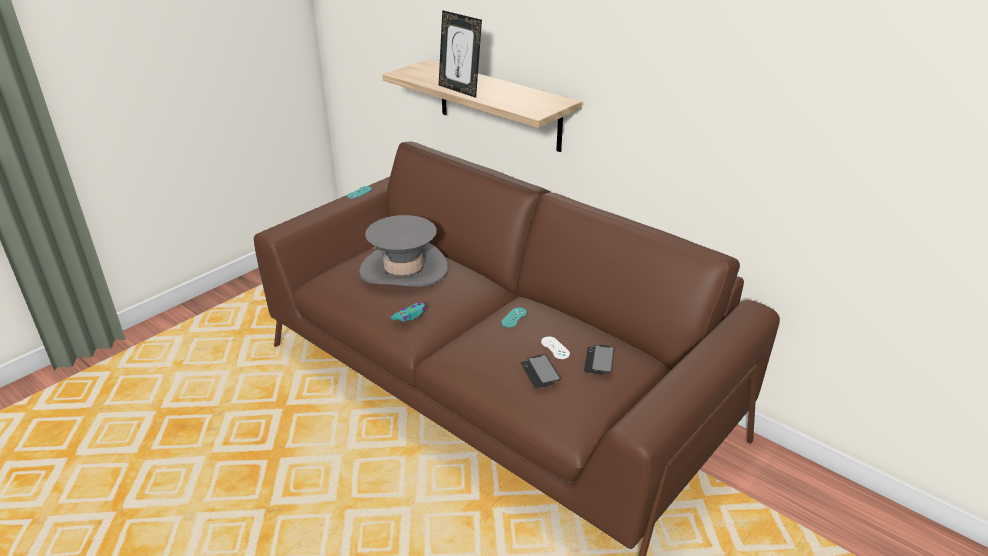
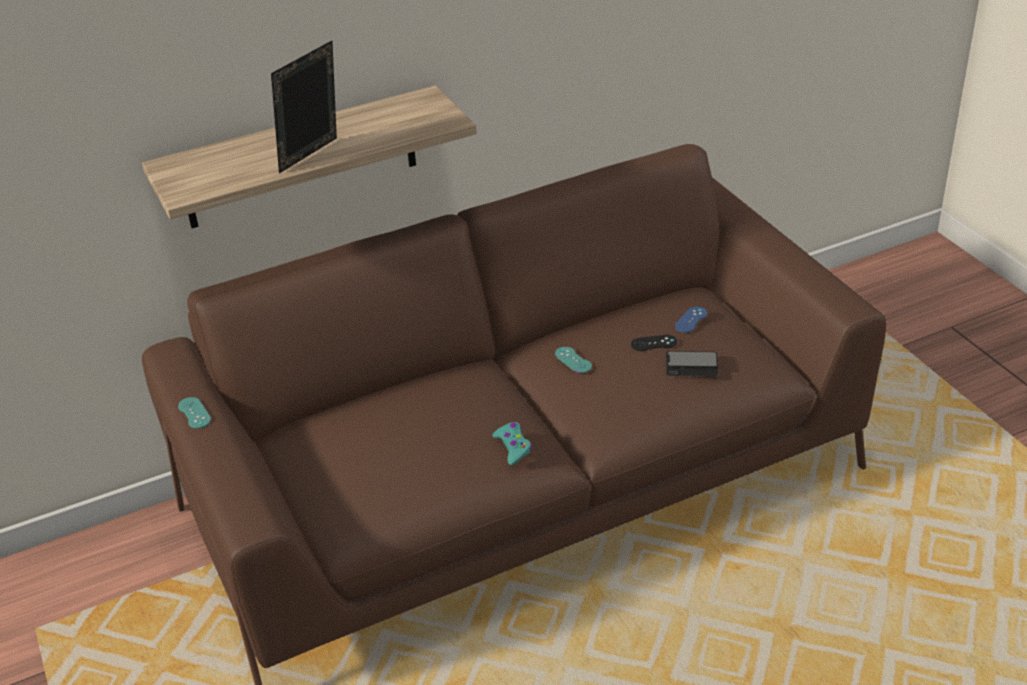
camera: 65 degrees left, 5 degrees up
grey hat [359,215,448,287] -> none
picture frame [439,10,482,98] -> picture frame turned 150 degrees clockwise [271,41,337,173]
white game controller [541,337,570,359] -> black game controller [631,335,677,351]
phone [584,345,615,375] -> blue game controller [675,307,707,333]

